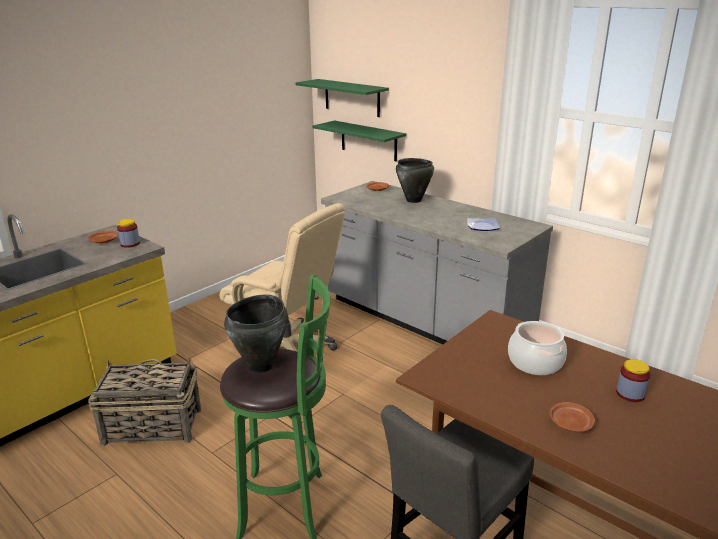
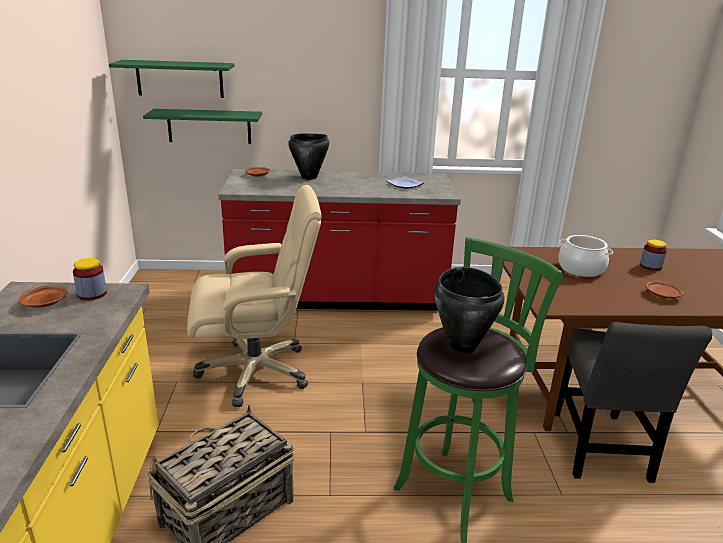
camera: 45 degrees left, 0 degrees up
grey counter [321,181,553,344] -> red counter [218,169,461,311]

